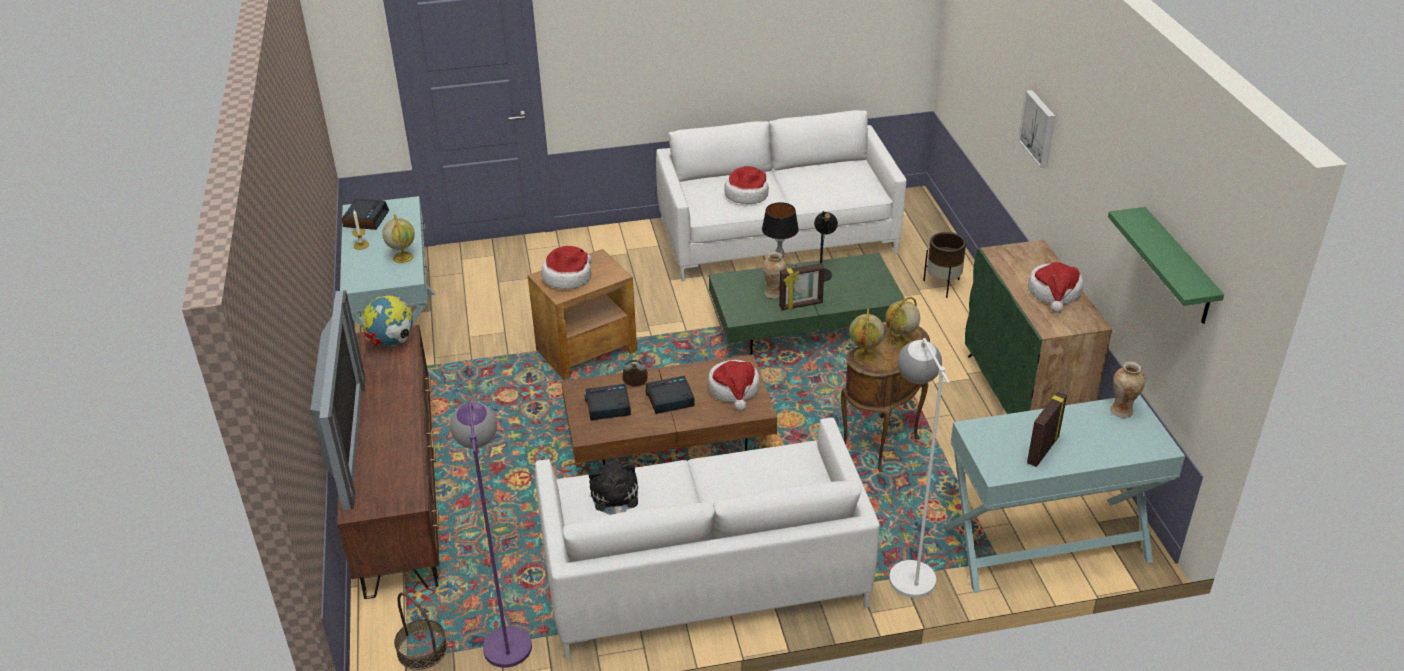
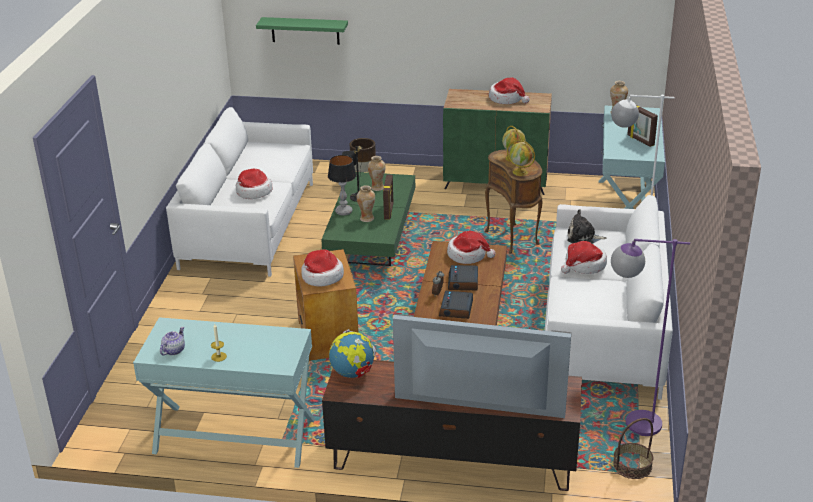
camera: 70 degrees left, 5 degrees down
alarm clock [342,199,389,230] -> teapot [160,327,185,355]
globe [382,214,415,263] -> none
plush toy [589,462,638,515] -> plush toy moved to [567,210,607,244]
picture [1018,90,1055,168] -> none
green shelf [1108,207,1224,324] -> green shelf moved to [256,17,348,45]
none -> vase [368,156,386,191]
none -> hat [561,241,607,274]

